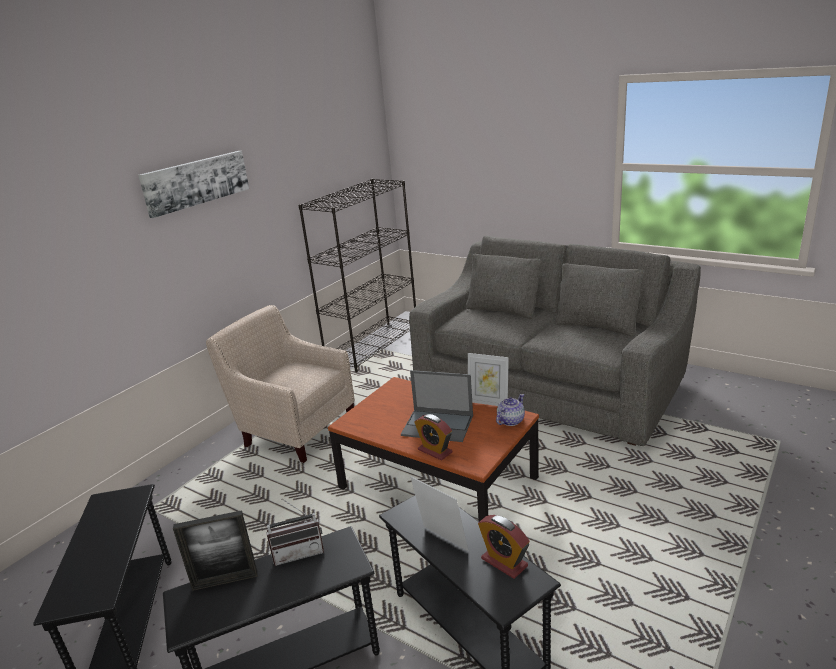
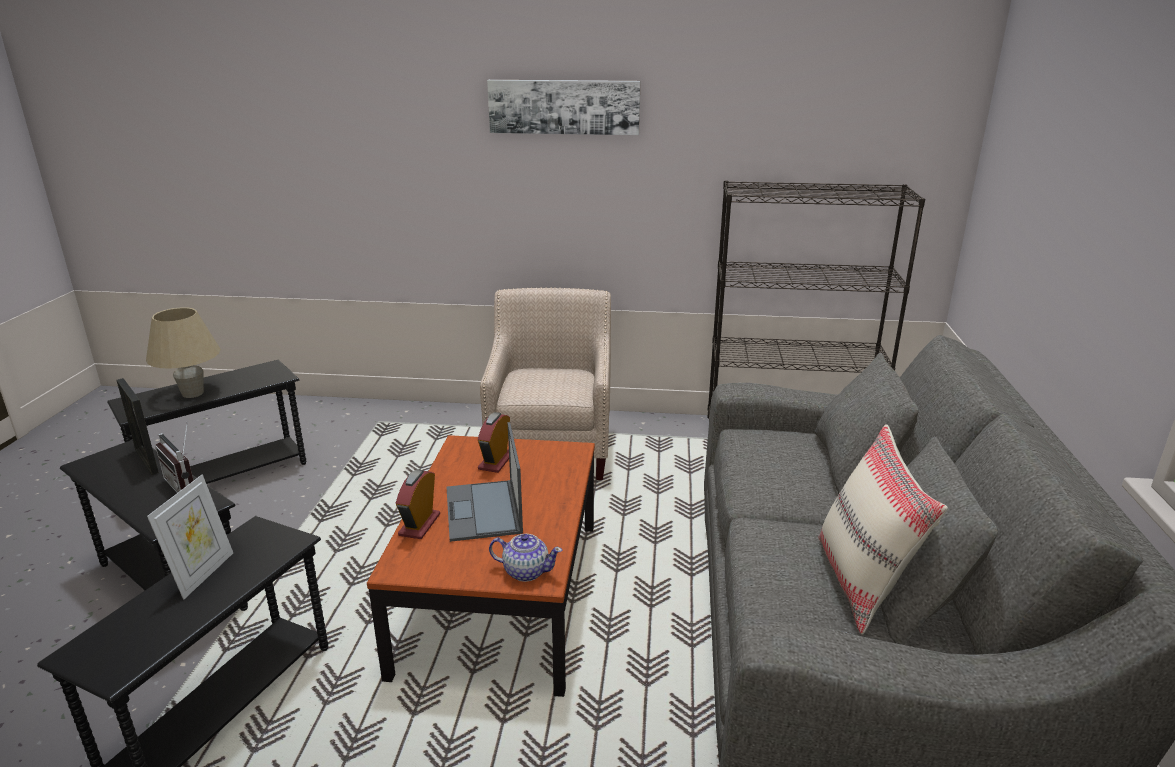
camera: 60 degrees right, 0 degrees up
picture frame [468,353,509,406] -> none
alarm clock [478,515,530,579] -> alarm clock moved to [478,412,510,473]
none -> beige table lamp [146,307,221,398]
none -> beige pillow [818,424,948,635]

